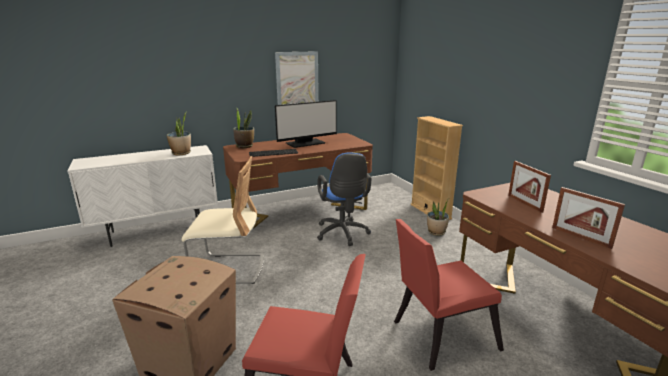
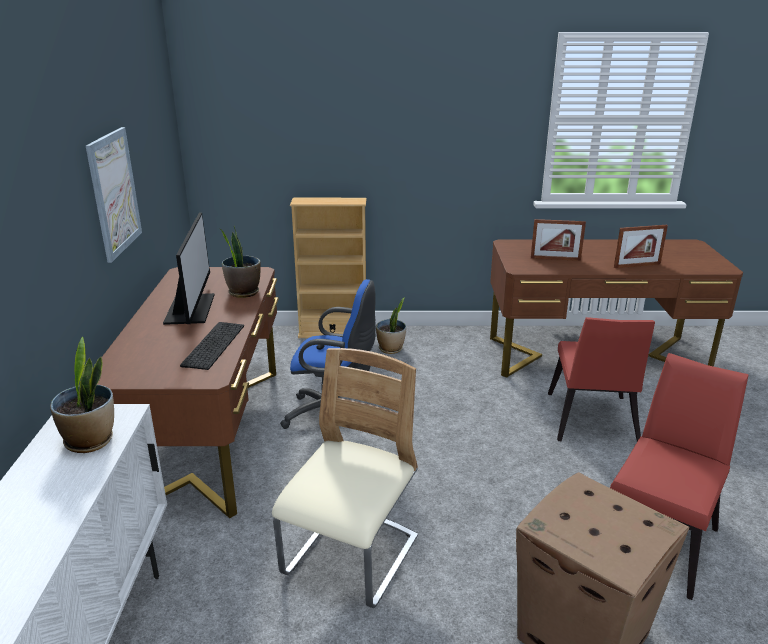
camera: 65 degrees left, 5 degrees up
potted plant [233,107,254,148] -> potted plant moved to [220,226,261,298]

